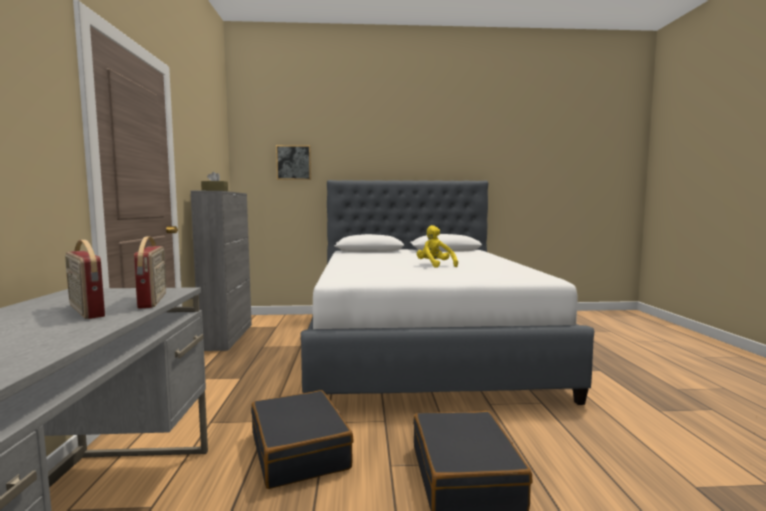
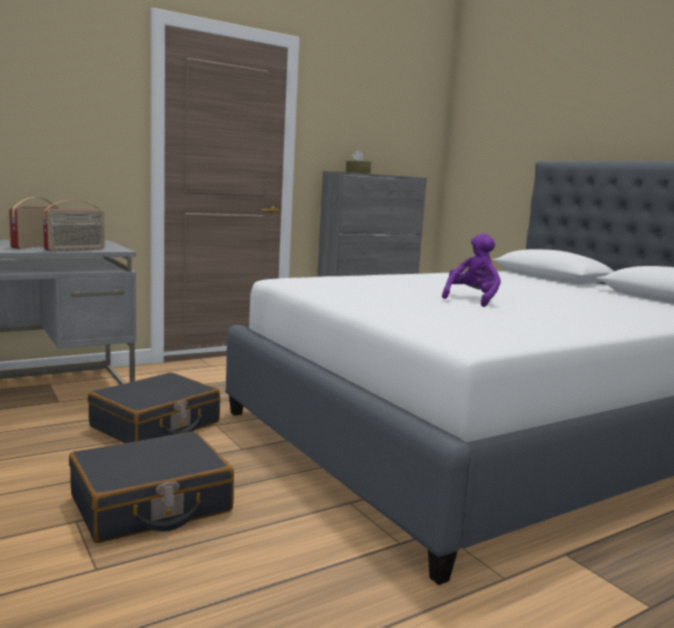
camera: 60 degrees right, 5 degrees up
picture [276,145,311,180] -> none
yellow plush toy [417,225,458,268] -> purple plush toy [442,233,501,307]

